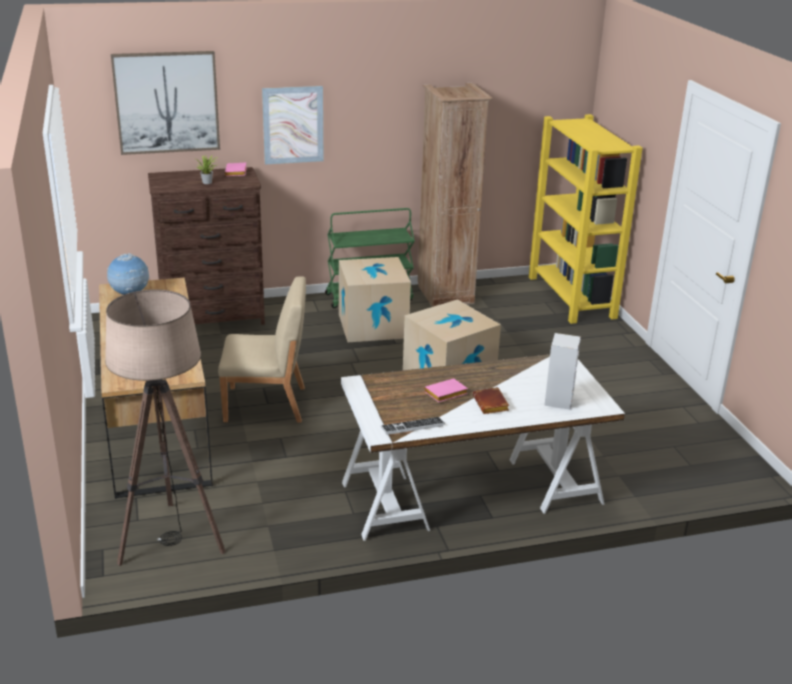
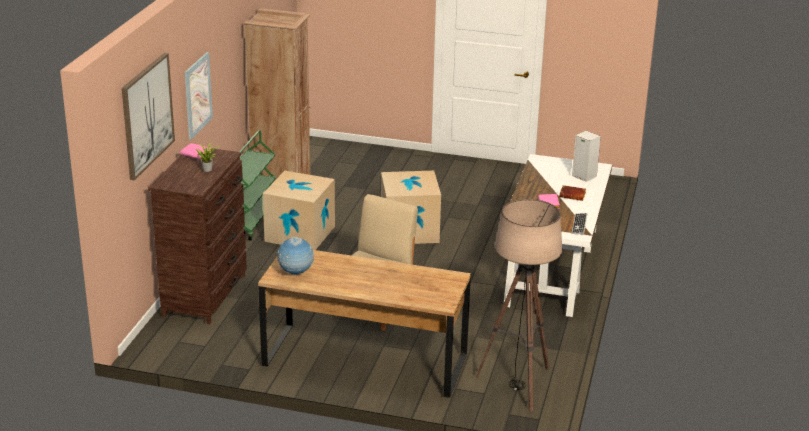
camera: 60 degrees left, 0 degrees up
yellow bookcase [529,114,643,324] -> none

